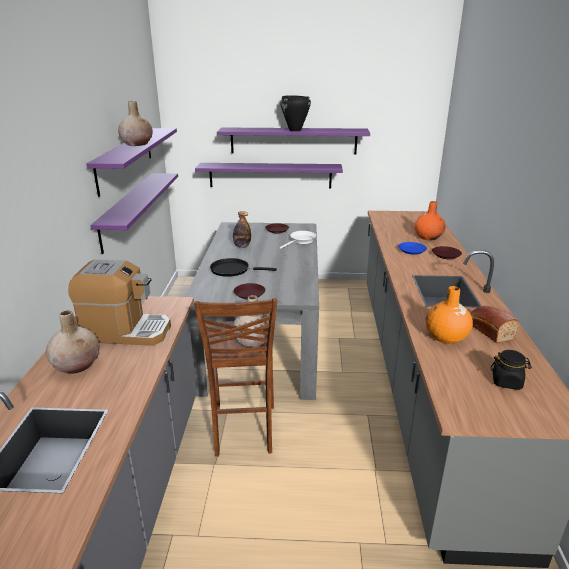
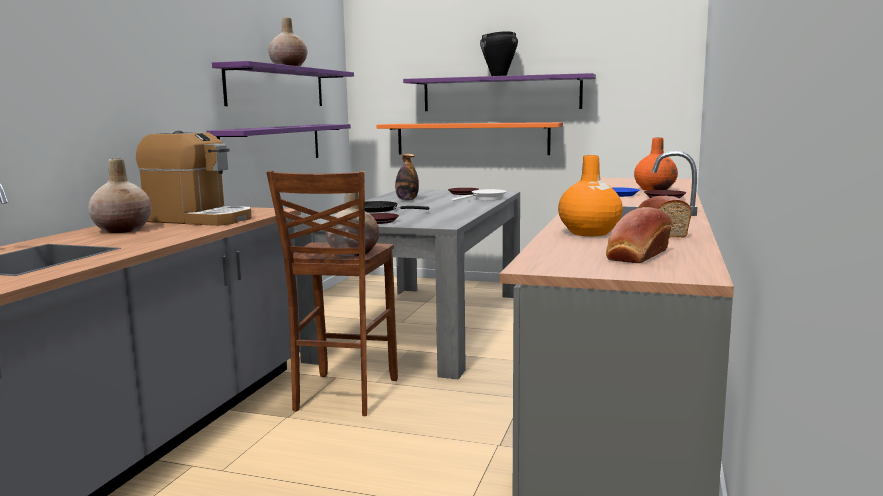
camera: 15 degrees right, 15 degrees down
purple shelf [195,163,343,188] -> orange shelf [376,122,563,155]
black jar [491,350,532,390] -> bread [606,207,672,263]

